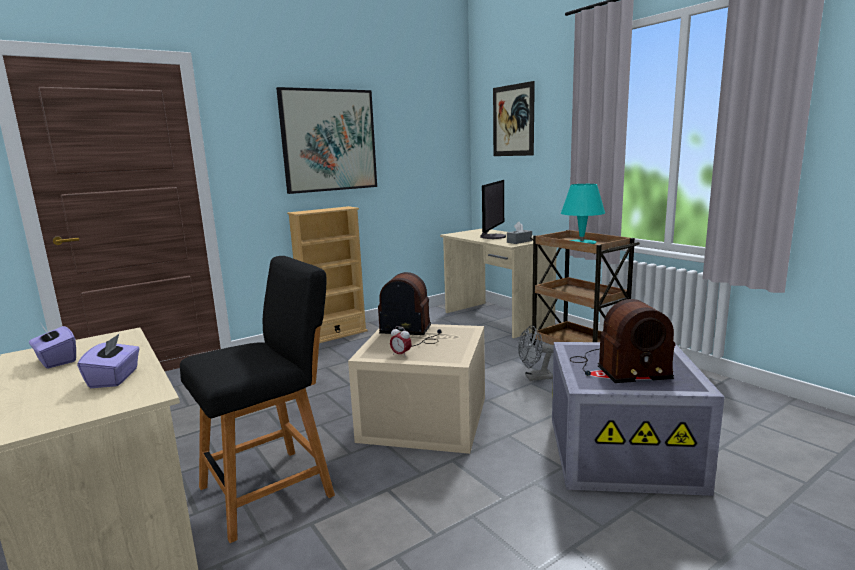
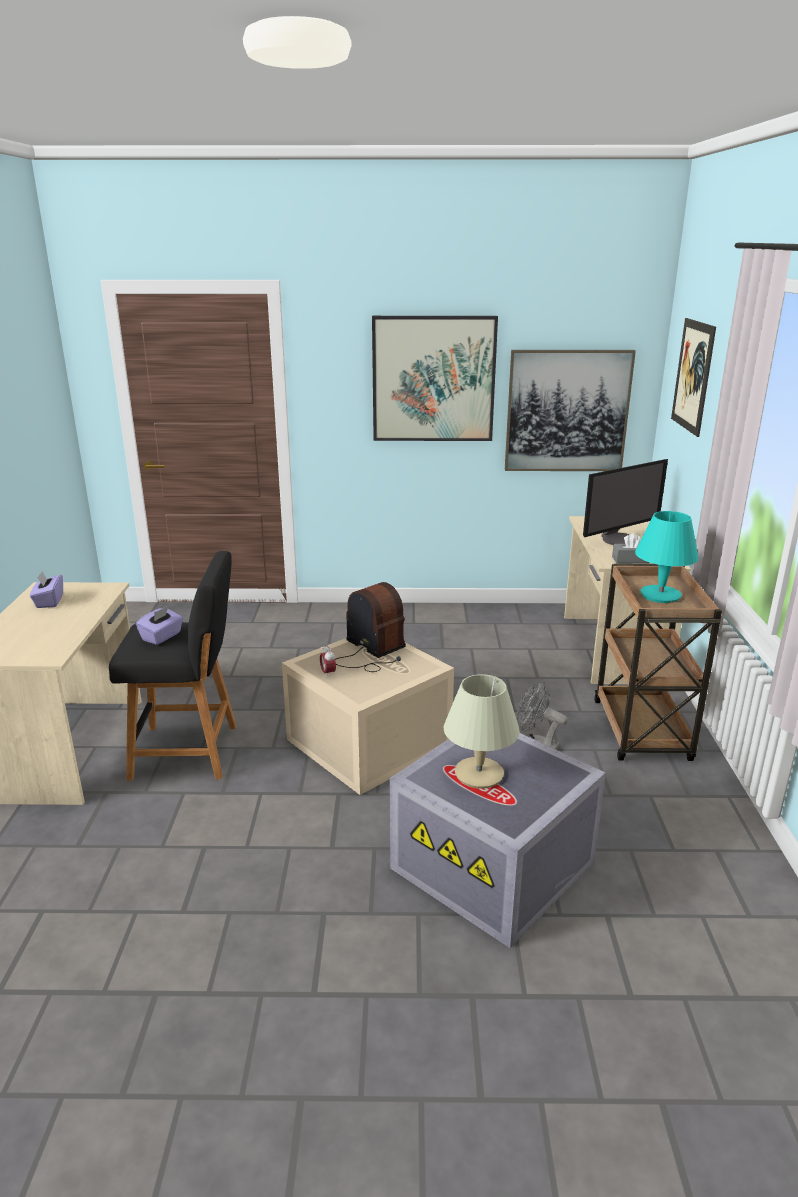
camera: 35 degrees right, 10 degrees up
purple tissue box [77,334,140,388] -> purple tissue box moved to [136,606,183,645]
beige bookcase [287,206,368,343] -> none
radio [570,299,675,383] -> beige table lamp [444,674,520,789]
none -> picture [505,350,636,471]

